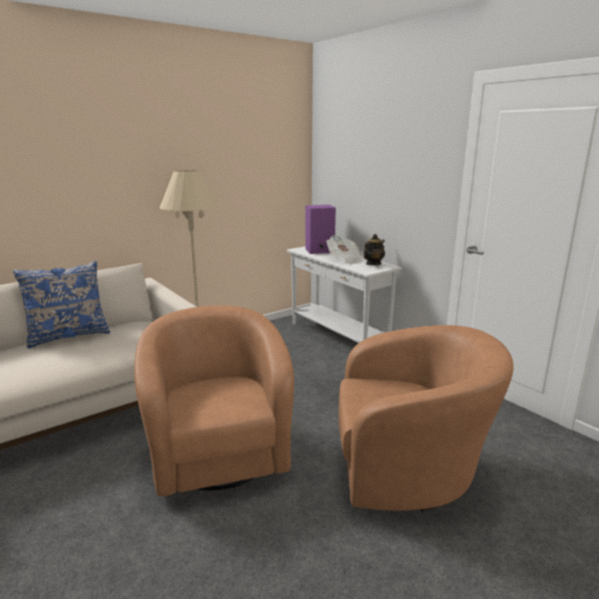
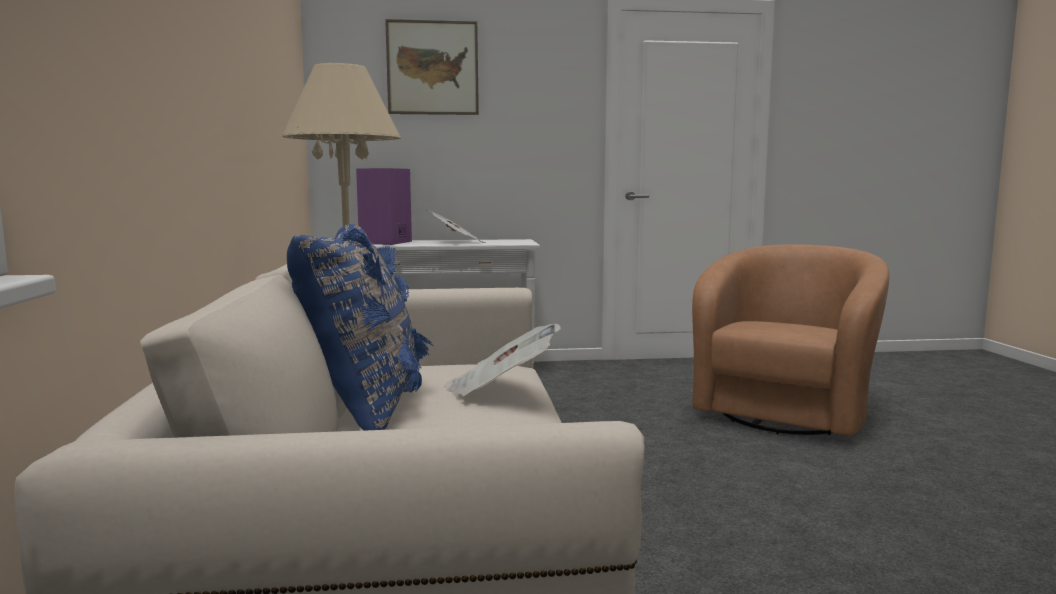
camera: 60 degrees left, 10 degrees down
brown armchair [134,306,294,496] -> none
teapot [364,234,385,265] -> none
none -> picture [385,19,479,115]
none -> newspaper [444,324,561,397]

